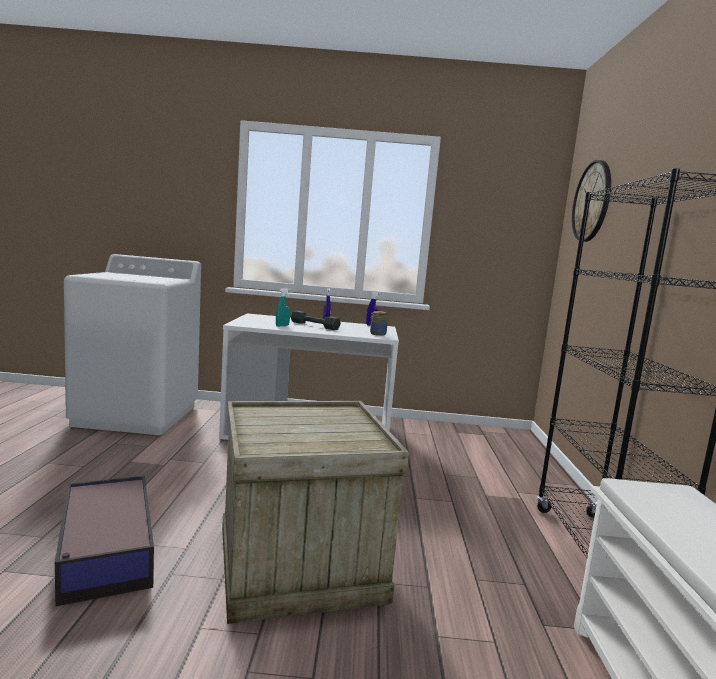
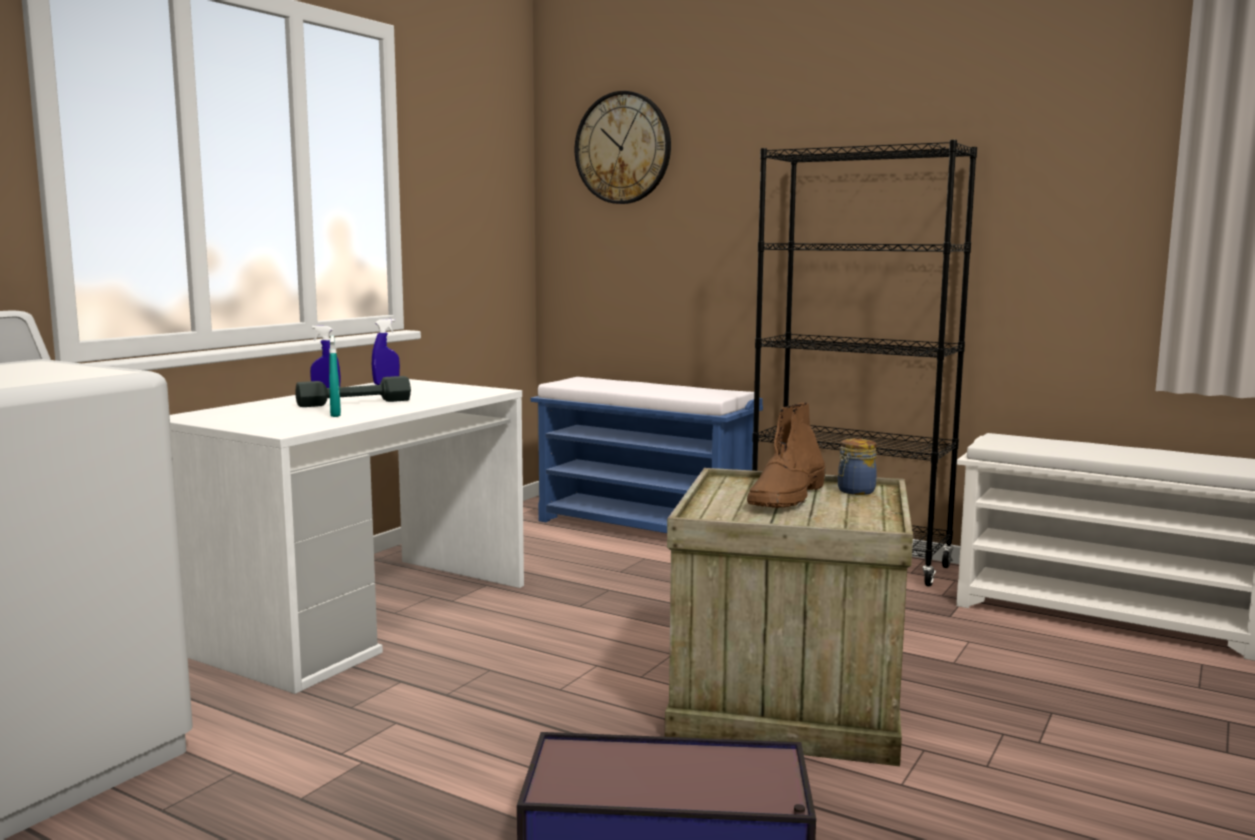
camera: 60 degrees left, 0 degrees up
jar [369,311,388,336] -> jar moved to [838,438,877,495]
none -> blue bench [531,377,763,533]
none -> brown boot [747,402,825,508]

